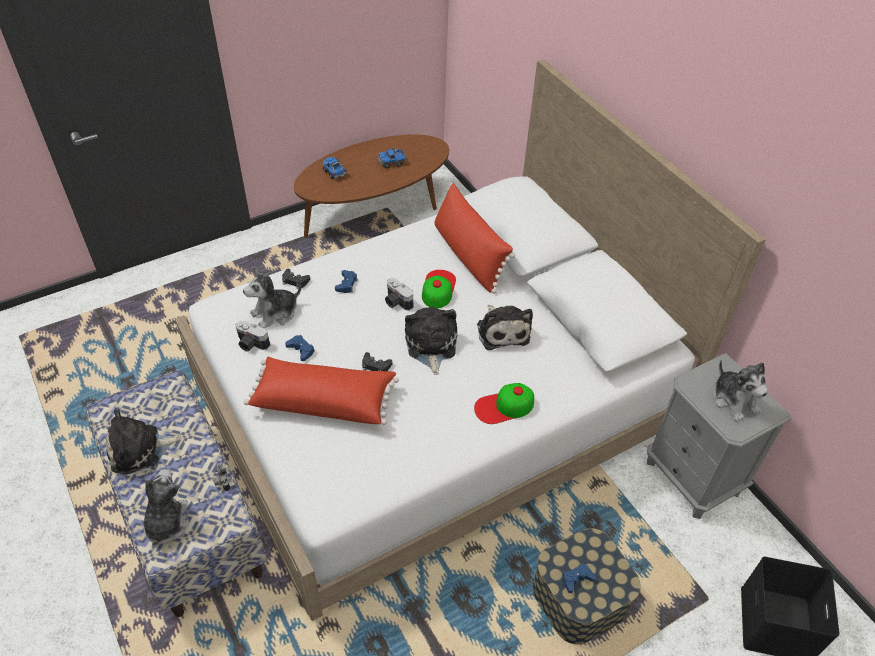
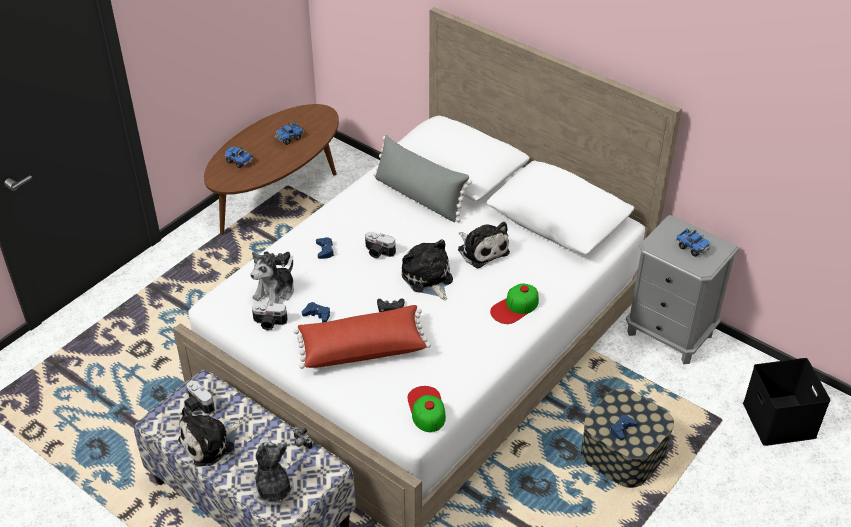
camera: 20 degrees left, 5 degrees down
cap [422,270,456,309] -> cap moved to [407,386,446,432]
red pillow [434,182,515,294] -> grey pillow [373,135,472,223]
plush toy [713,360,768,422] -> toy truck [676,229,710,257]
none -> camera [184,380,215,414]

